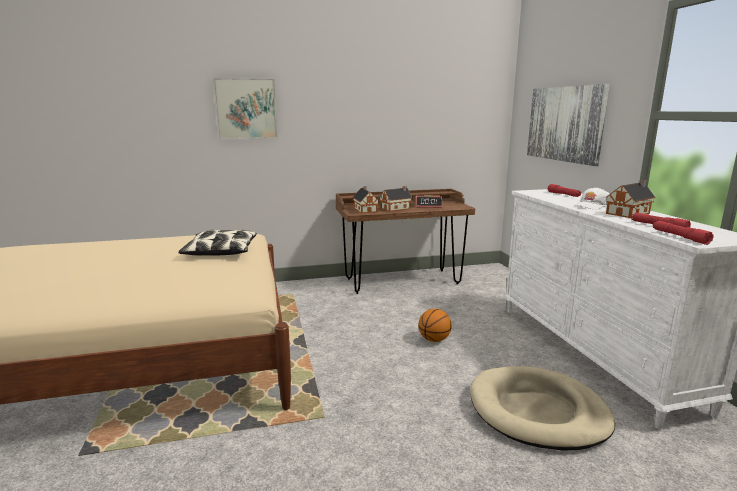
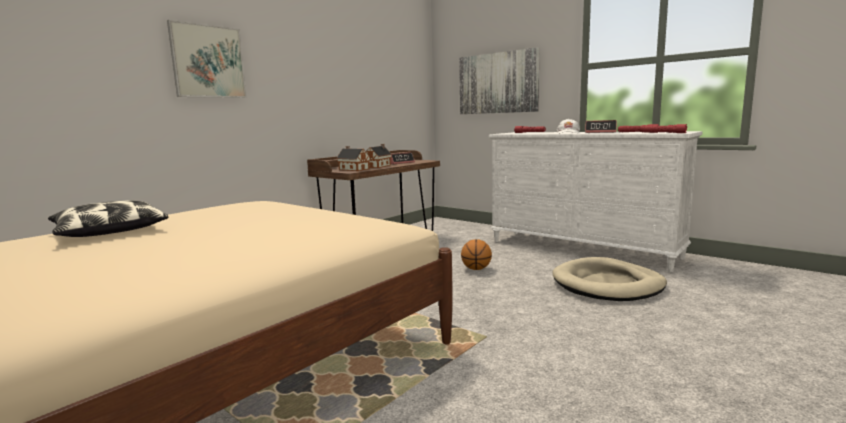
camera: 35 degrees left, 5 degrees down
pillow [178,230,257,256] -> pillow moved to [48,200,168,237]
toy house [606,180,656,218] -> alarm clock [585,120,617,133]

